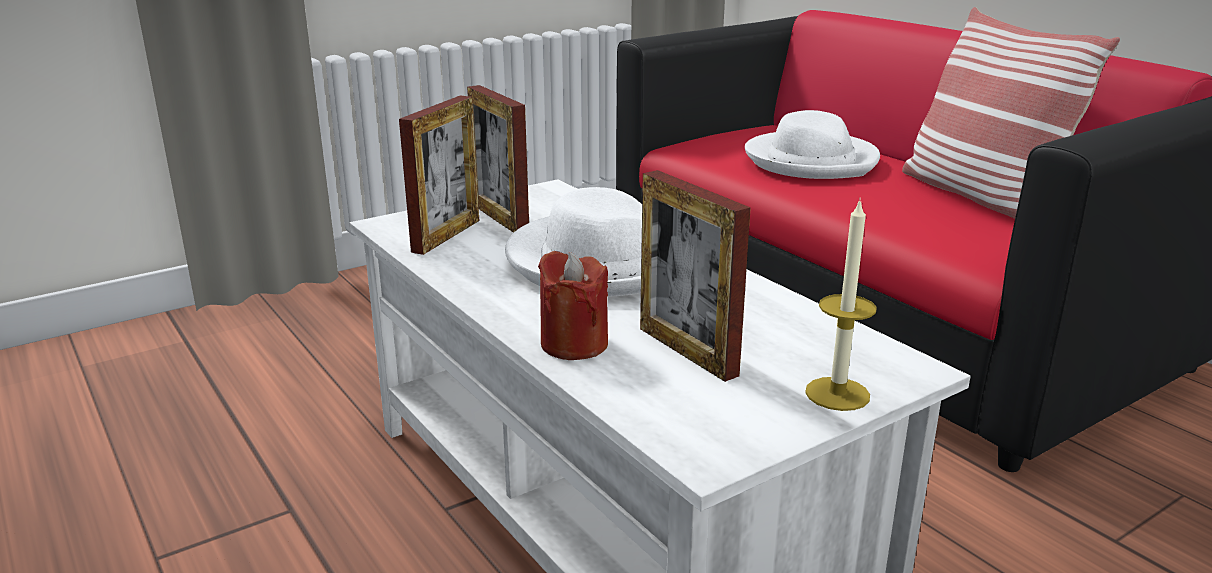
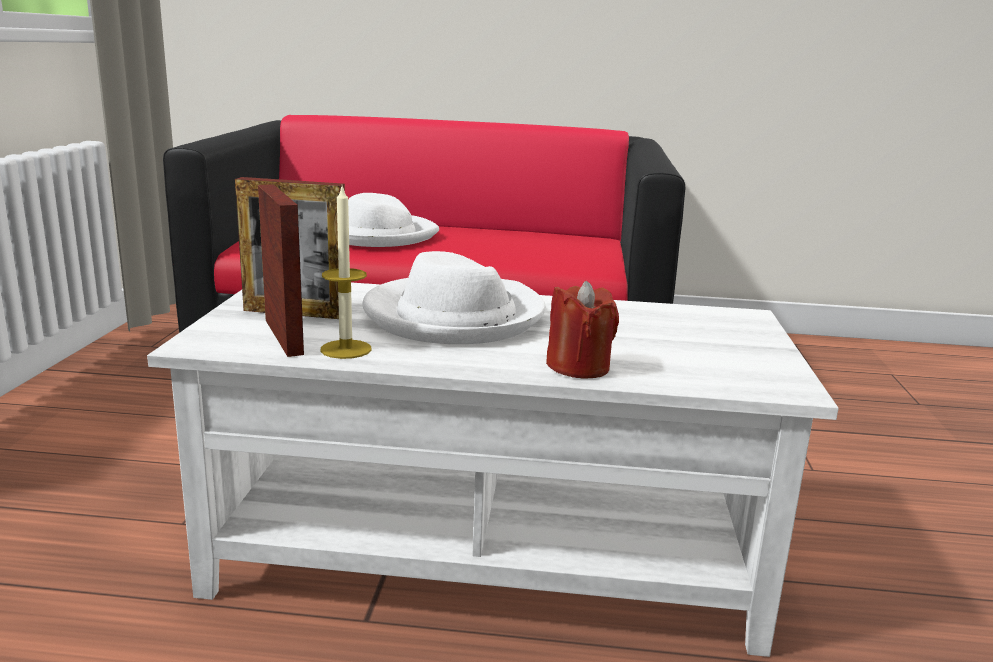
camera: 50 degrees left, 5 degrees down
picture frame [640,170,751,382] -> none
candle [805,201,877,411] -> candle moved to [321,185,372,359]
pillow [902,7,1120,219] -> none

